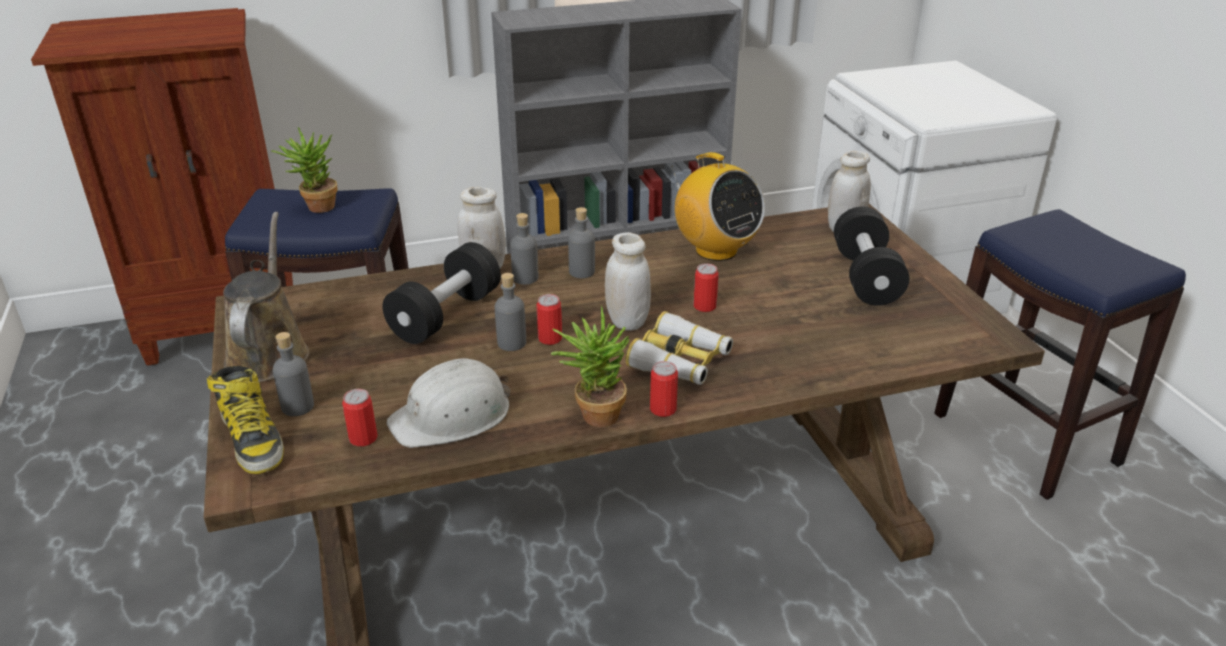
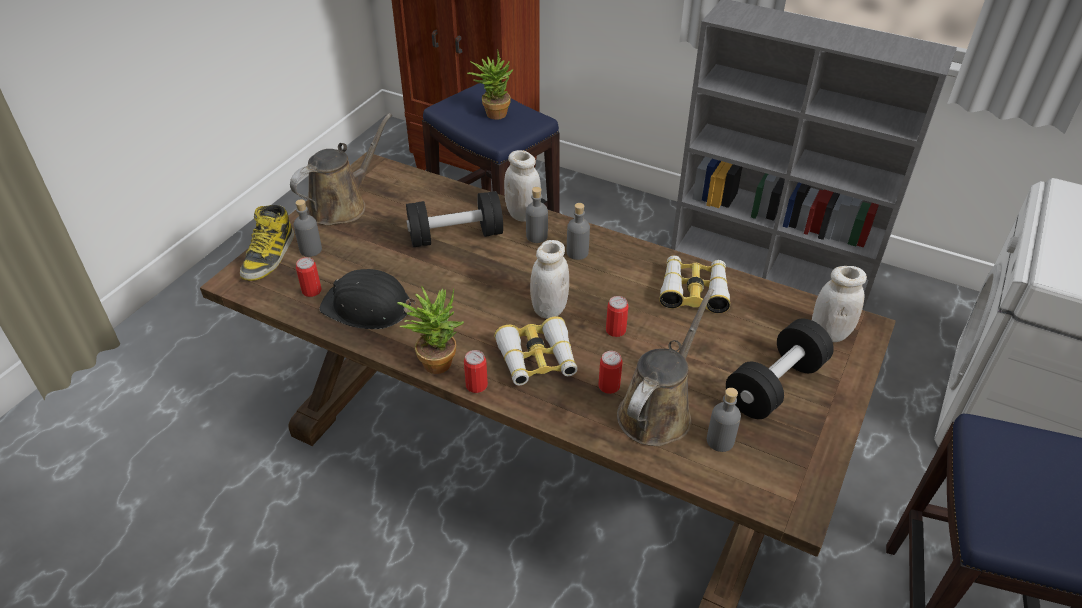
camera: 45 degrees right, 10 degrees up
white hard hat [387,358,510,448] -> black hard hat [319,269,416,329]
grey bottle [495,273,526,351] -> grey bottle moved to [707,388,741,452]
can [536,294,562,345] -> can moved to [598,351,623,394]
radio [671,152,765,261] -> binoculars [659,255,730,313]
none -> brown watering can [617,288,714,446]

